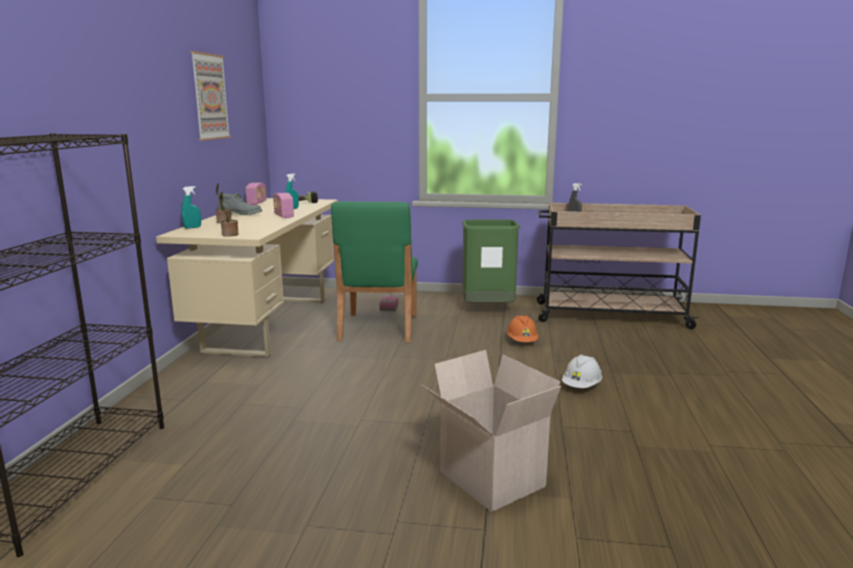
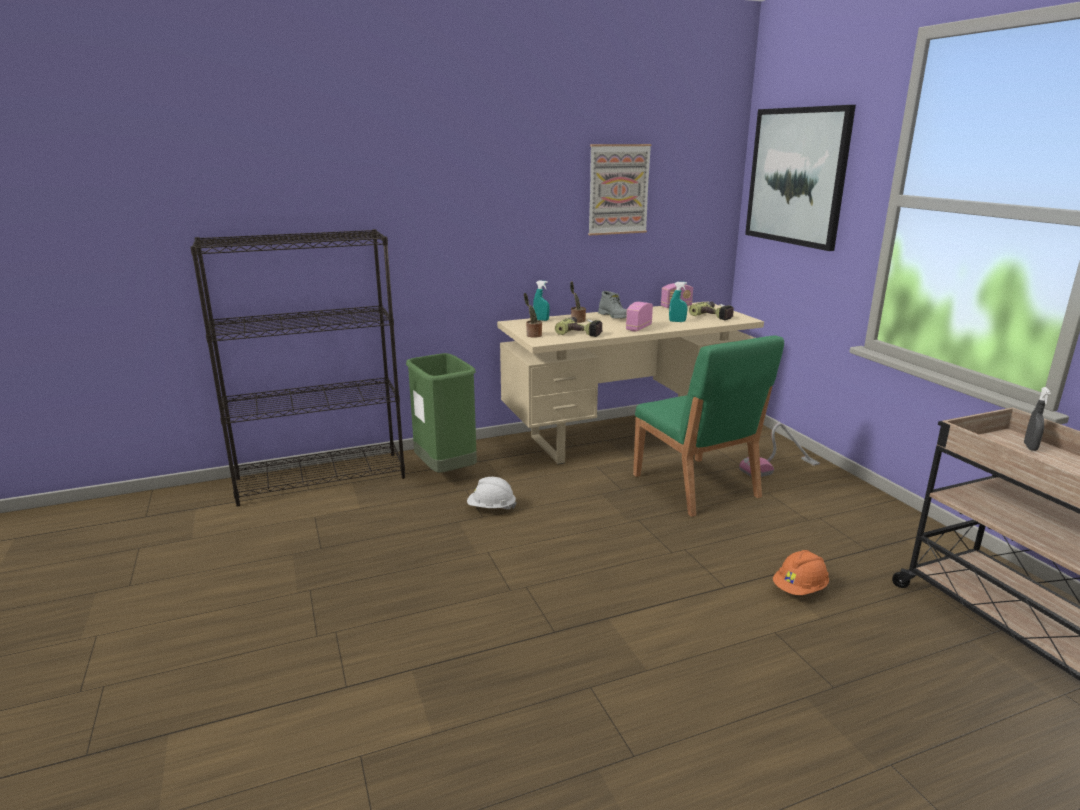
camera: 60 degrees right, 5 degrees up
green chair [331,201,418,343] -> green chair turned 90 degrees counterclockwise [633,335,784,517]
cardboard box [422,350,561,512] -> none
green trash can [462,220,520,303] -> green trash can moved to [406,353,477,473]
white hard hat [562,355,602,388] -> white hard hat moved to [467,477,517,509]
none -> power drill [555,317,603,337]
none -> picture [745,105,856,251]

